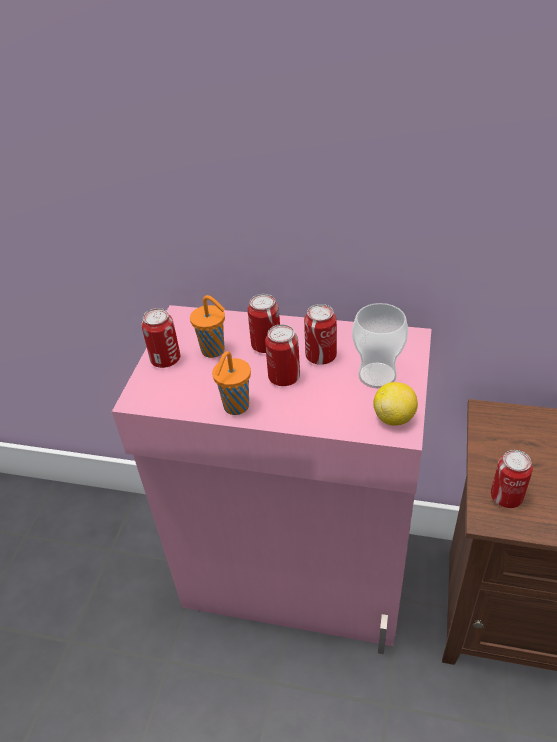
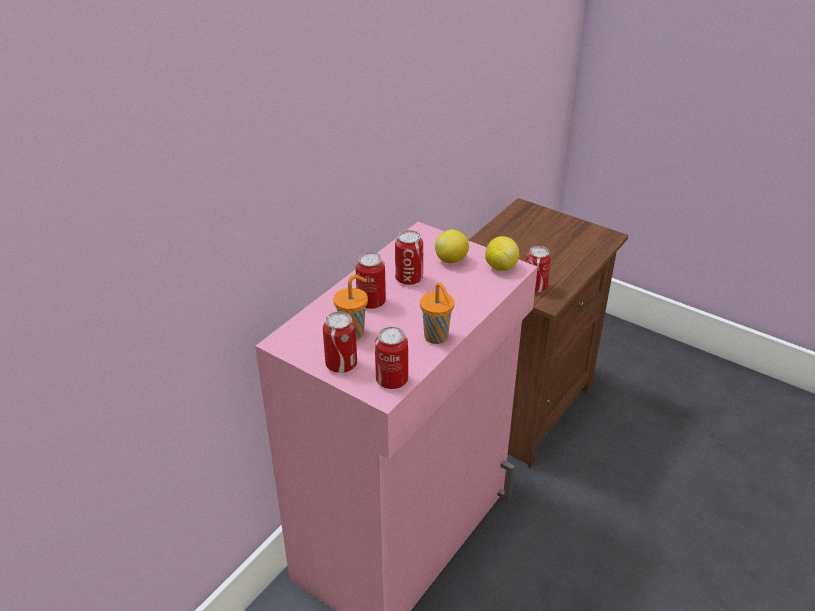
camera: 70 degrees left, 5 degrees down
can [265,324,300,386] -> can moved to [375,327,408,389]
cup [352,303,408,389] -> lemon [435,230,469,263]

